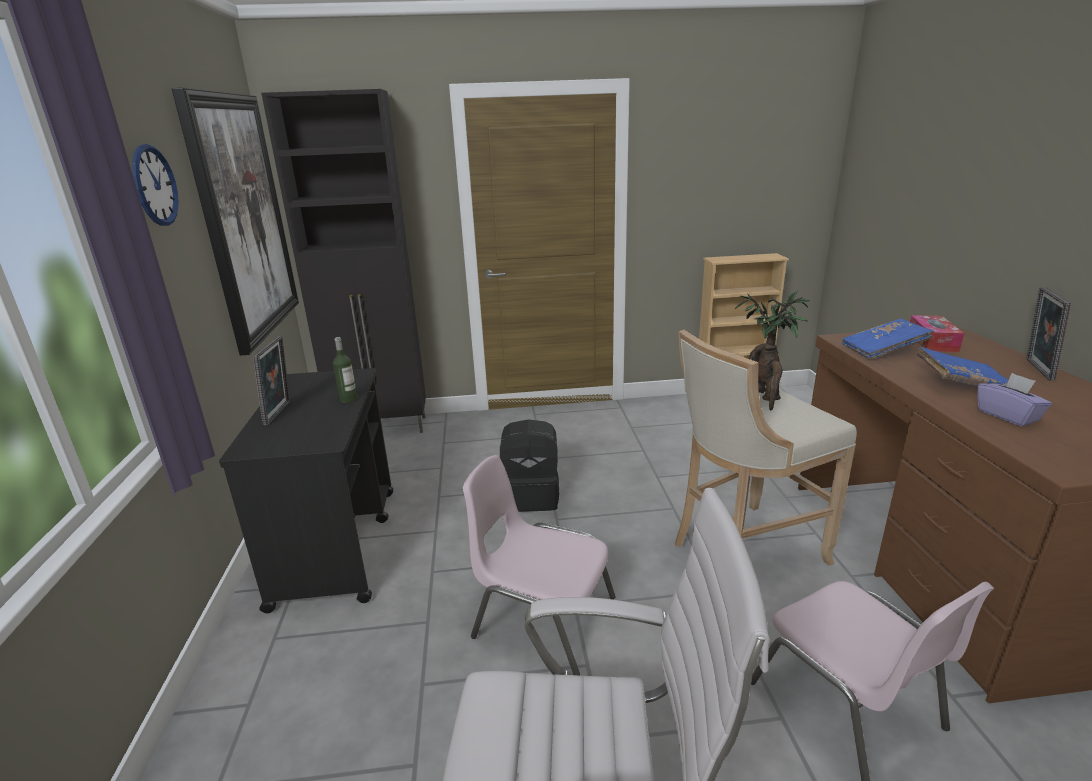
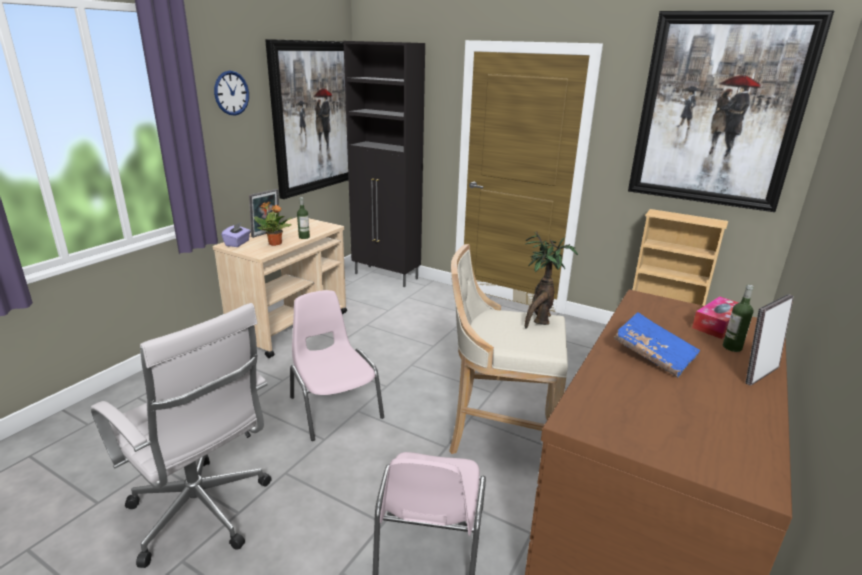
camera: 35 degrees right, 0 degrees up
black cart [219,368,393,613] -> beige cart [213,217,347,358]
black backpack [500,419,559,512] -> none
blue book [842,319,934,359] -> none
purple tissue box [978,373,1052,427] -> purple tissue box moved to [221,222,251,247]
none -> potted plant [254,202,292,246]
none -> picture [628,10,834,212]
none -> bottle [723,285,754,352]

